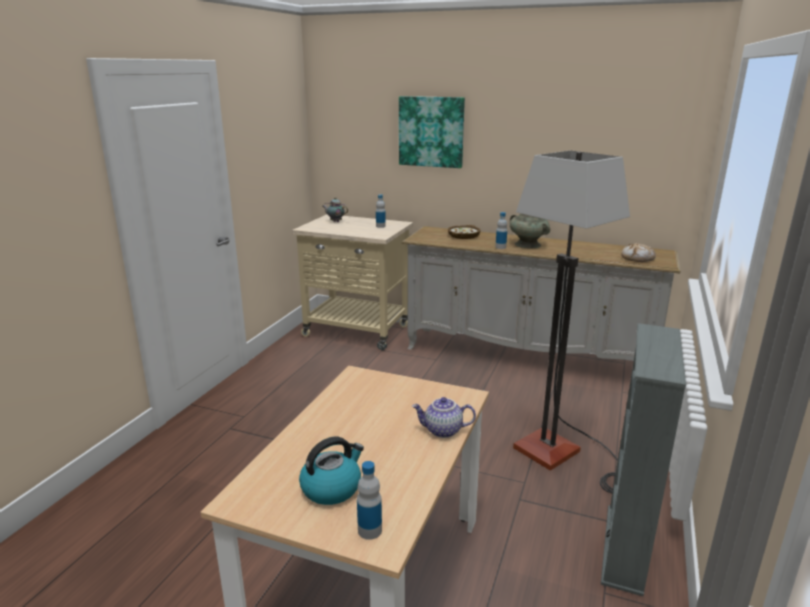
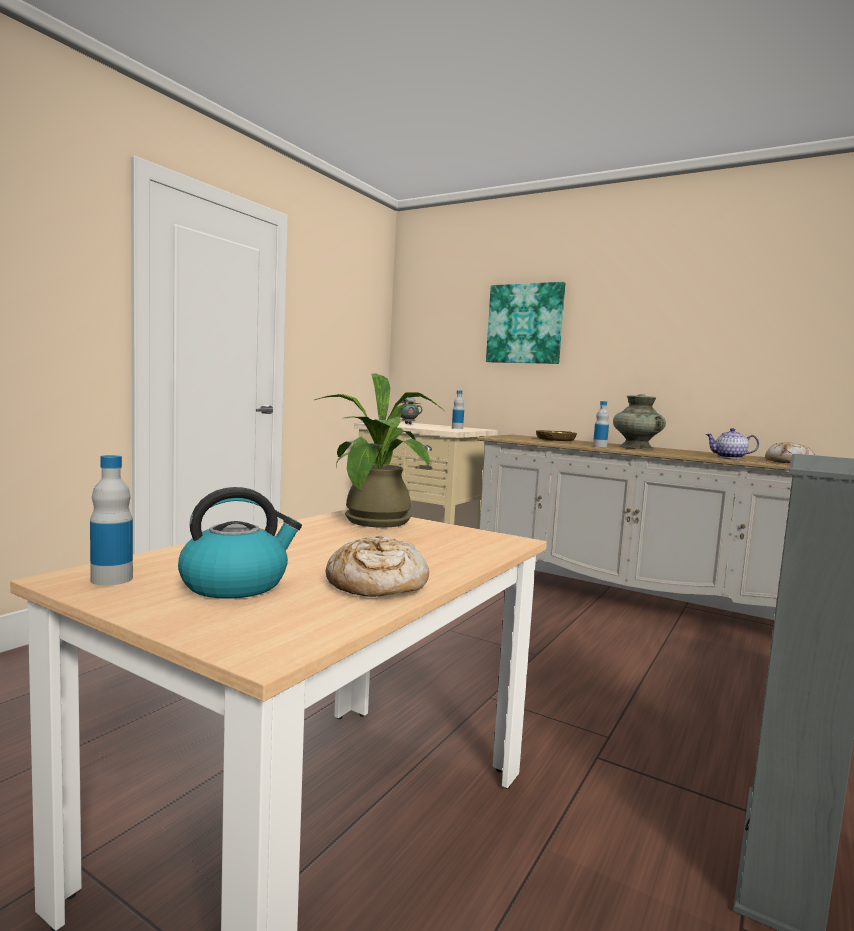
camera: 10 degrees right, 15 degrees down
bottle [357,461,382,540] -> bottle moved to [90,455,133,585]
teapot [412,397,476,438] -> teapot moved to [705,428,759,459]
floor lamp [513,150,630,493] -> none
none -> potted plant [315,373,445,527]
none -> bread [326,536,429,597]

